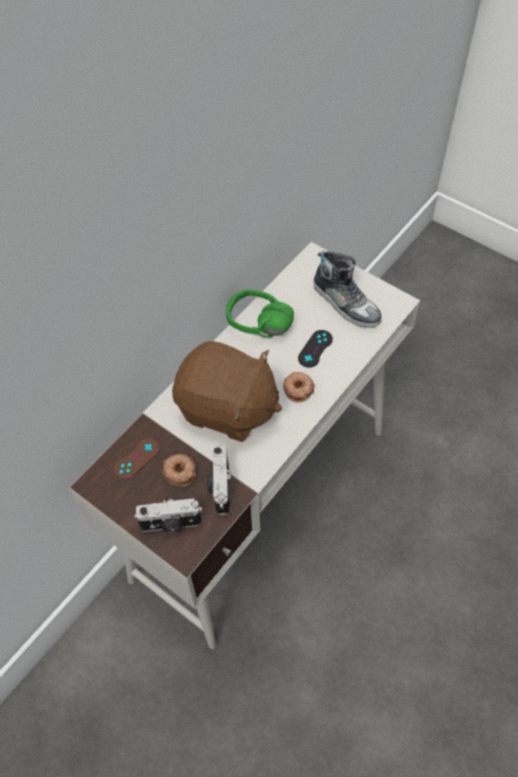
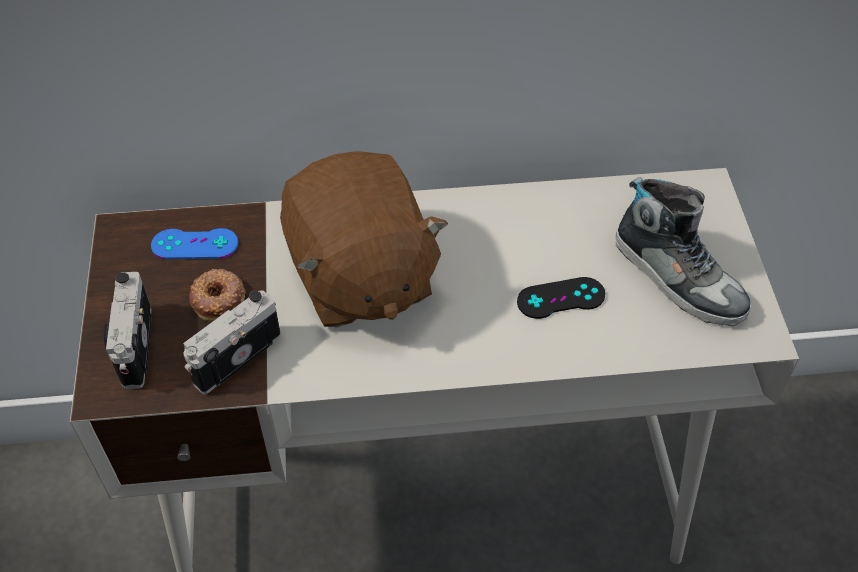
camera: 45 degrees right, 5 degrees down
brown game controller [114,438,160,479] -> blue game controller [151,228,238,259]
camera [135,498,202,534] -> camera turned 45 degrees clockwise [104,272,152,389]
green headphones [226,289,294,338] -> none
donut [284,372,315,402] -> none
shoe [313,251,382,328] -> shoe turned 45 degrees counterclockwise [616,177,751,326]

